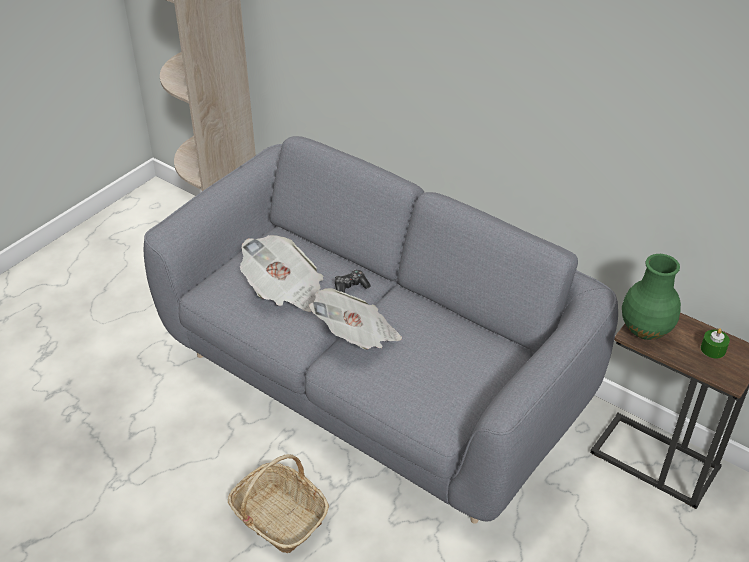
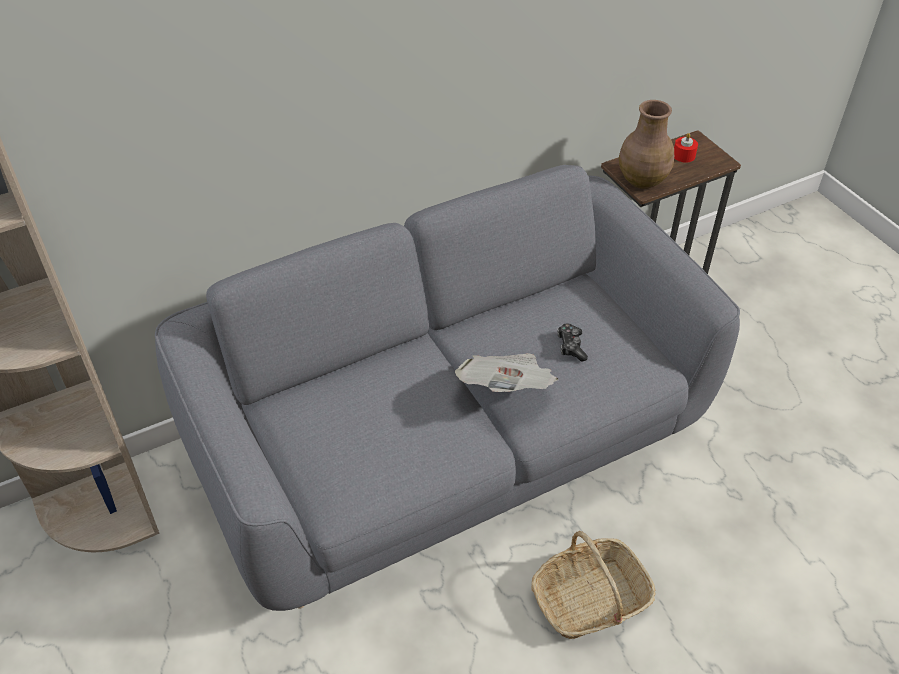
camera: 65 degrees left, 5 degrees up
newspaper [240,235,323,312] -> none
game controller [335,270,370,293] -> game controller moved to [557,323,588,361]
green vase [622,254,681,340] -> brown vase [619,100,674,189]
green candle [701,328,730,358] -> red candle [674,133,698,162]

